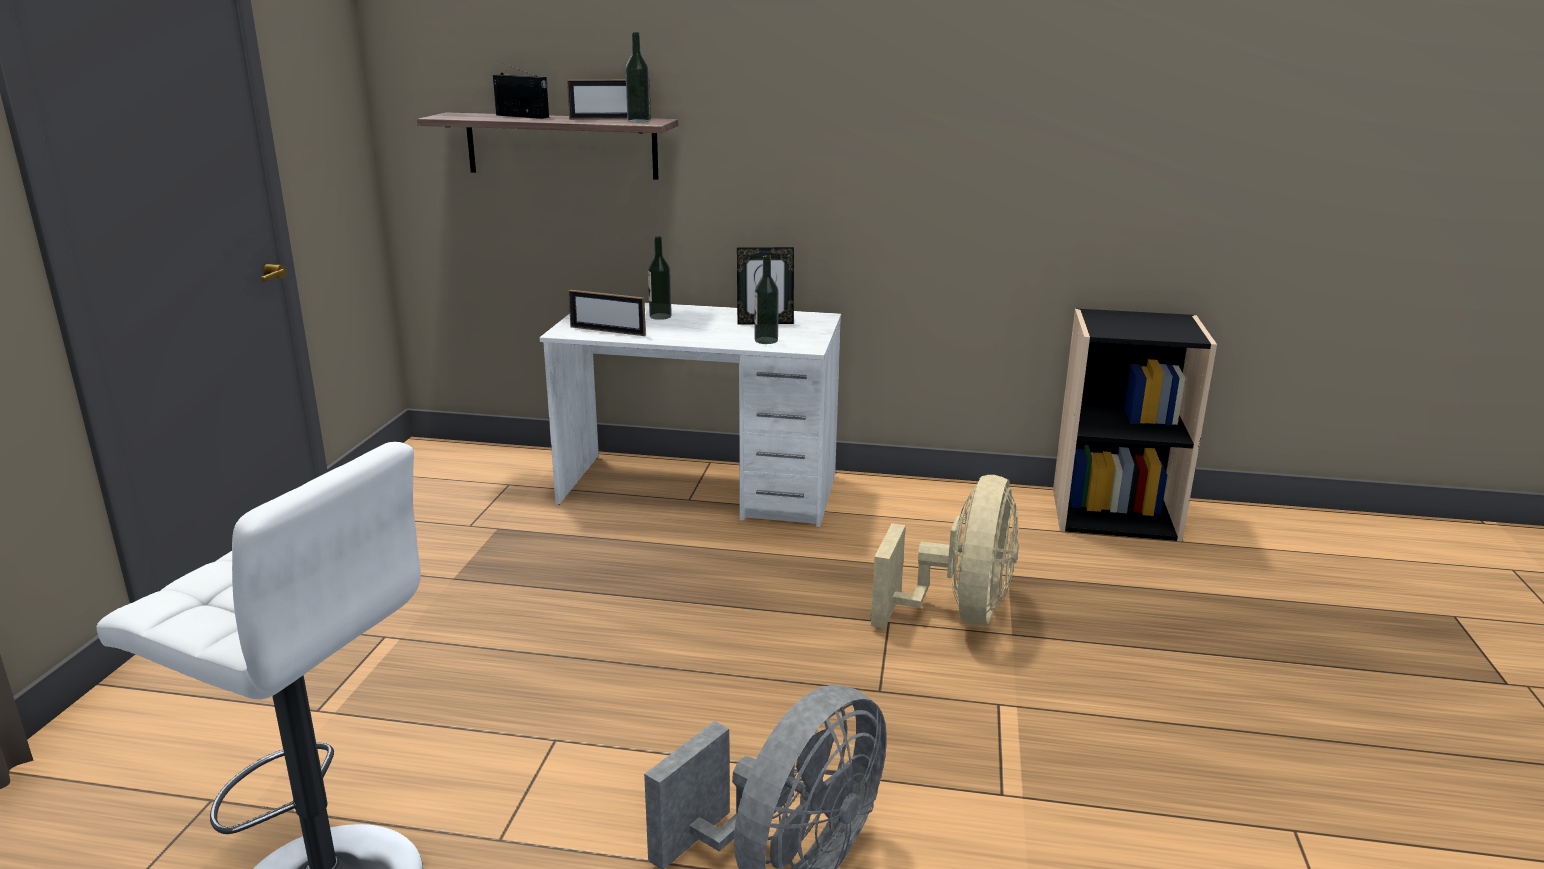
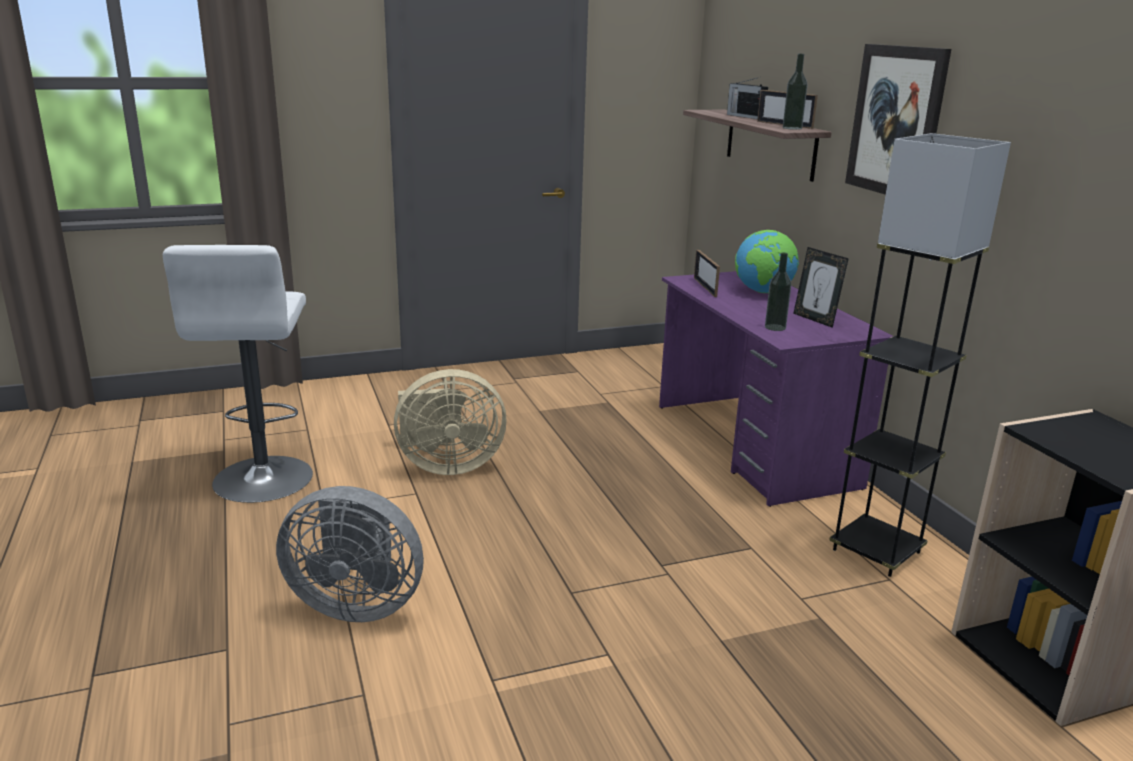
camera: 60 degrees right, 0 degrees up
radio [493,63,549,119] -> radio turned 150 degrees clockwise [727,78,768,119]
white desk [539,303,841,527] -> purple desk [659,271,893,507]
bottle [648,236,672,320] -> globe [735,230,799,293]
beige fan [871,475,1019,628] -> beige fan moved to [394,369,506,475]
none -> grey floor lamp [829,133,1011,577]
none -> picture [845,44,951,195]

